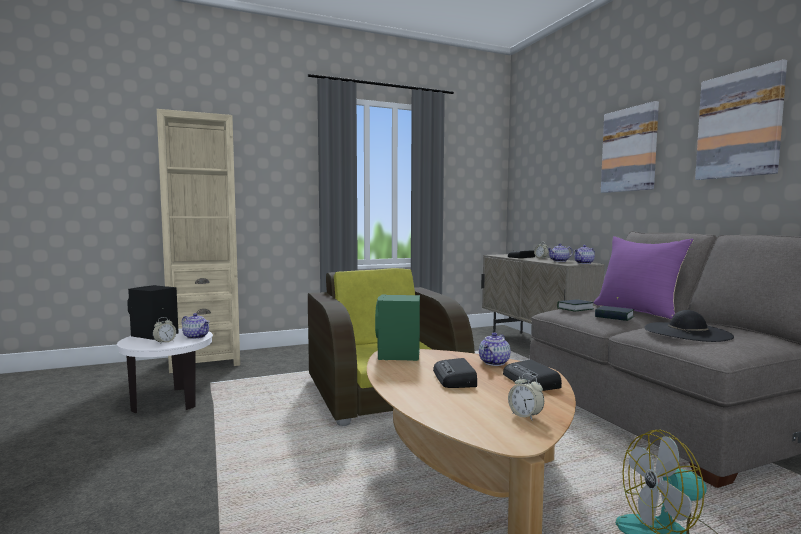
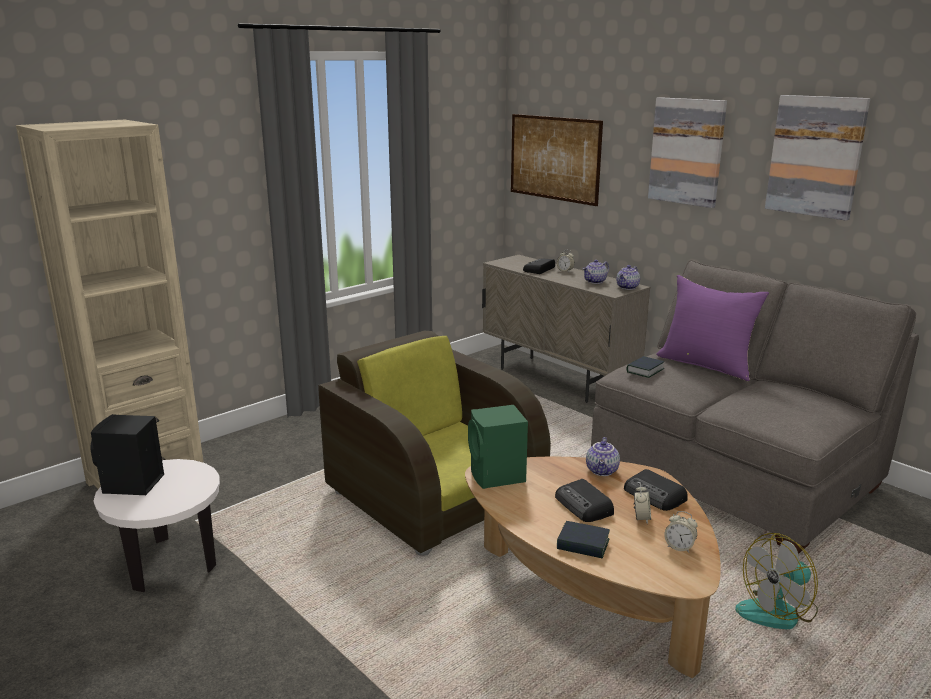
camera: 20 degrees left, 15 degrees up
alarm clock [153,317,176,344] -> alarm clock moved to [634,484,651,524]
teapot [182,313,210,339] -> none
book [595,306,634,321] -> book moved to [557,521,610,559]
black hat [644,310,734,342] -> none
none -> picture [511,114,603,206]

